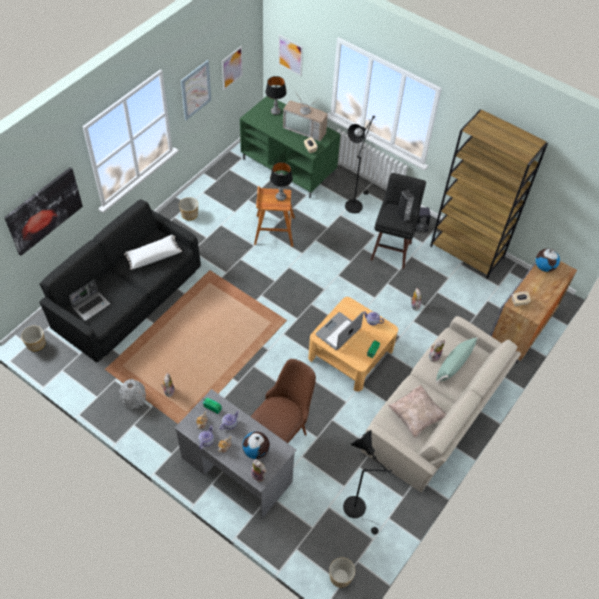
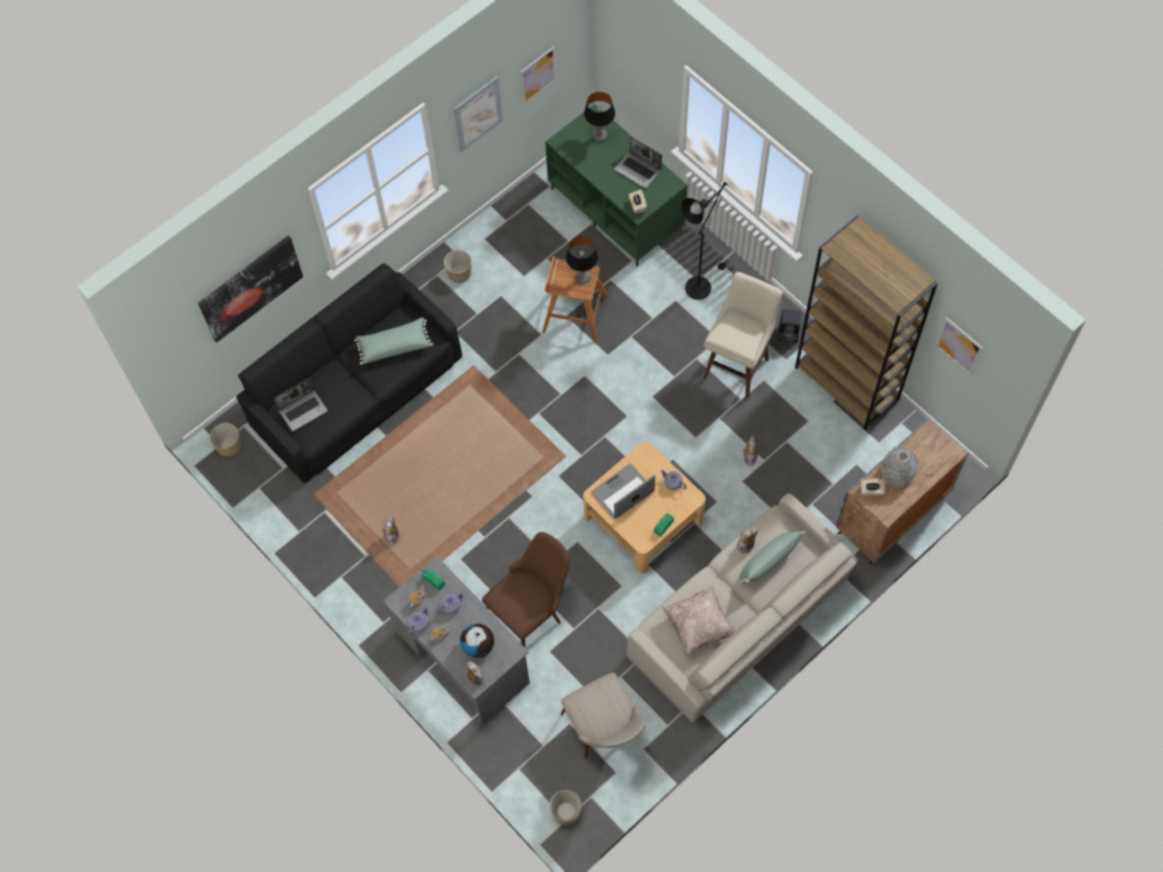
camera: 15 degrees right, 10 degrees up
grey vase [119,379,146,409] -> grey vase moved to [881,447,918,487]
white pillow [124,235,182,270] -> green pillow [354,317,433,365]
picture [278,35,303,76] -> picture moved to [936,317,983,376]
television [283,93,328,141] -> laptop [614,136,662,188]
black floor lamp [343,430,392,535] -> beige chair [560,672,646,758]
black stool [371,173,426,269] -> beige stool [703,272,783,398]
speaker [397,190,414,223] -> none
globe [535,248,560,272] -> none

